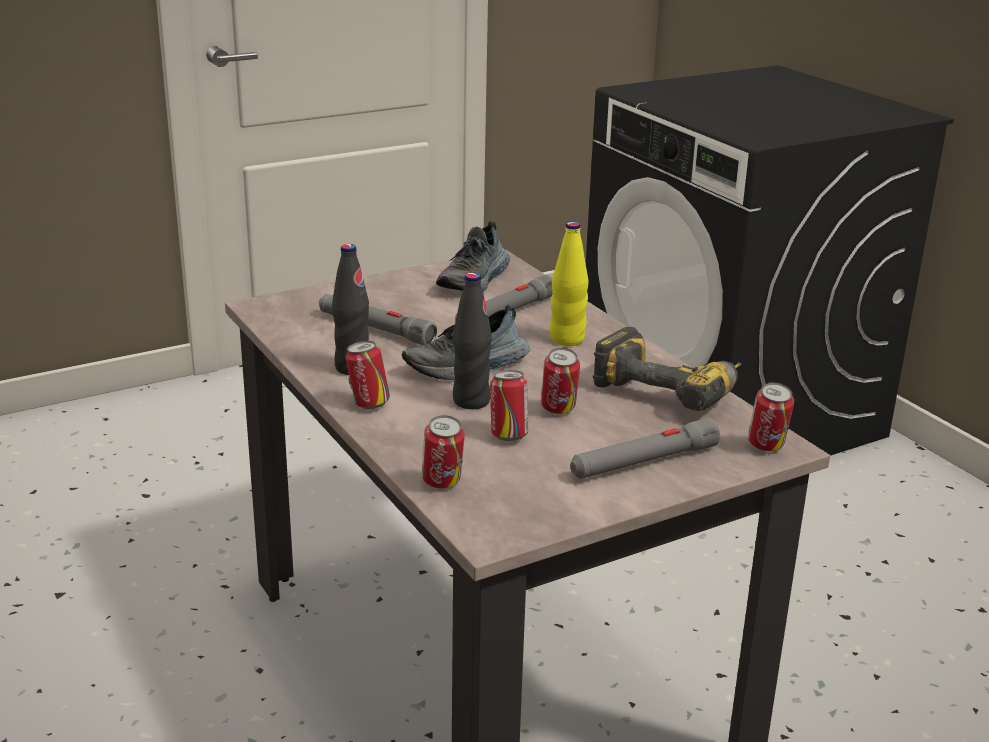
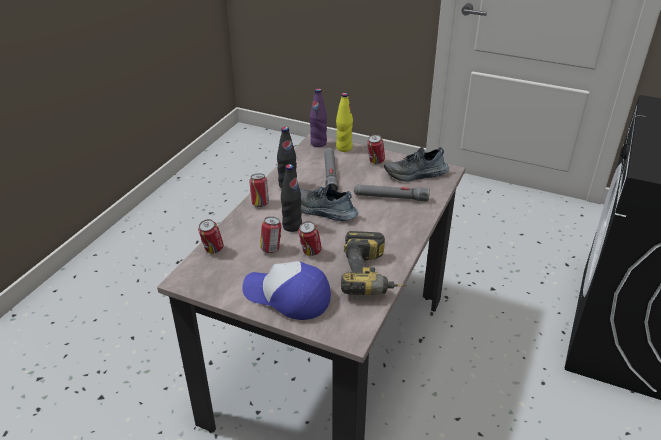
camera: 55 degrees right, 10 degrees up
yellow bottle [550,221,589,346] -> yellow bottle moved to [336,93,353,152]
grey flashlight [570,418,720,479] -> cap [242,261,331,320]
can [748,382,794,451] -> can moved to [367,134,385,164]
none -> purple bottle [310,89,327,147]

